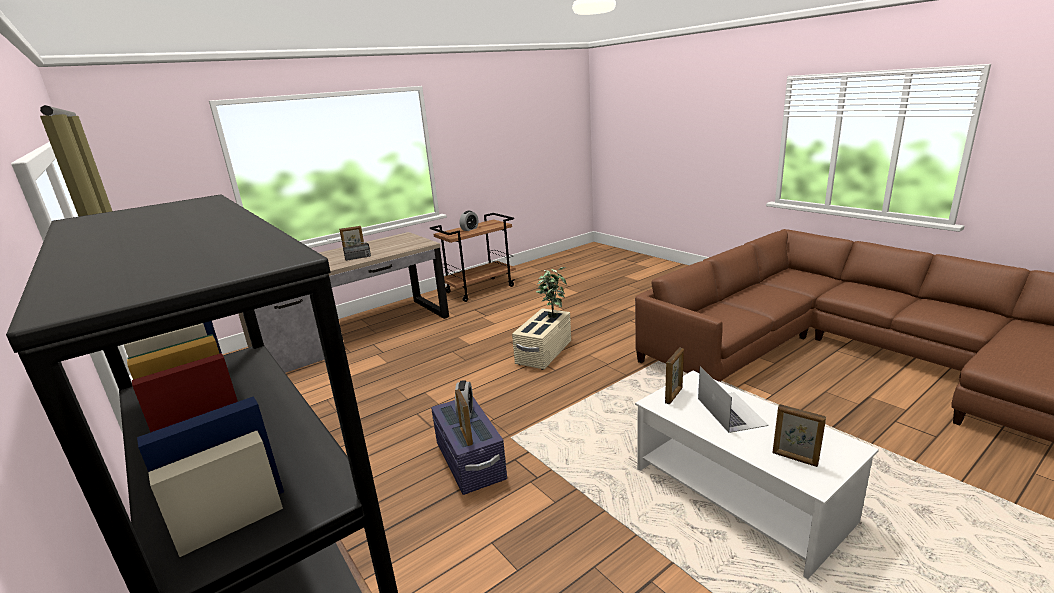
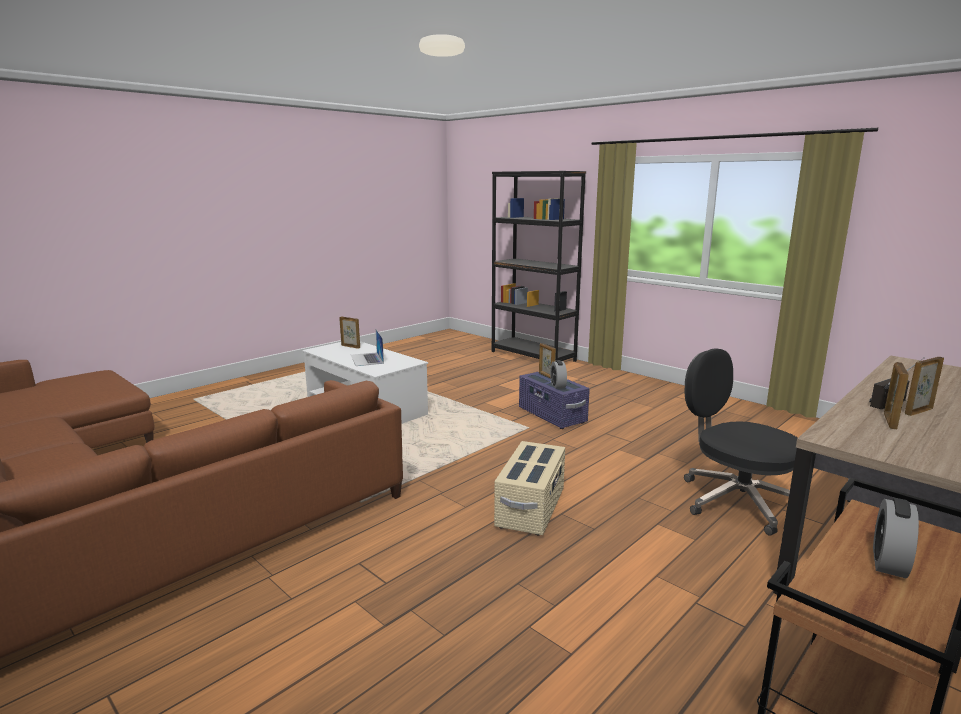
camera: 170 degrees right, 5 degrees down
potted plant [536,267,567,318] -> none
picture frame [665,348,684,404] -> picture frame moved to [884,362,909,429]
none -> black office chair [684,349,798,536]

